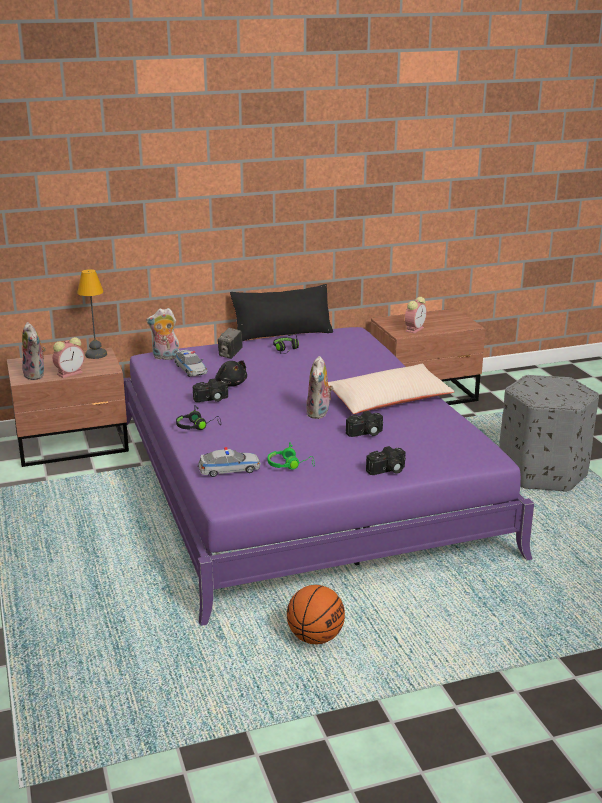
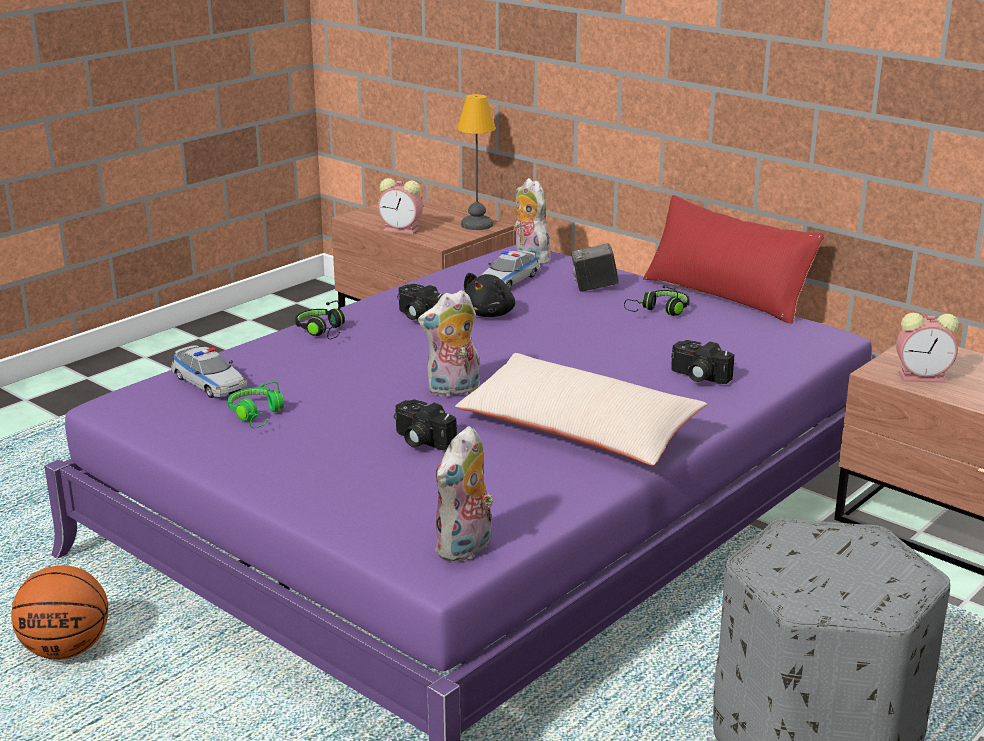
camera: 60 degrees right, 0 degrees up
plush toy [22,322,46,380] -> plush toy moved to [435,426,494,563]
black pillow [230,284,333,341] -> red pillow [643,195,825,324]
camera [366,446,406,475] -> camera moved to [671,340,734,384]

